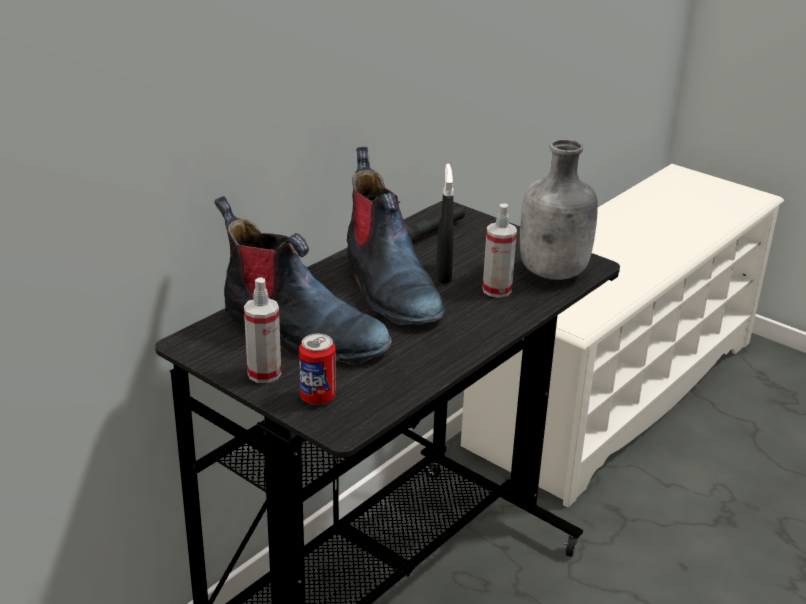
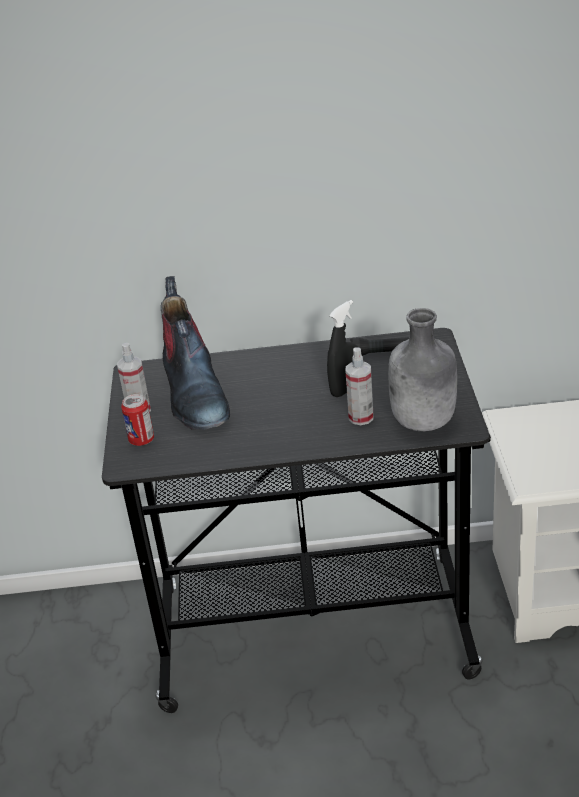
camera: 50 degrees right, 5 degrees up
boot [347,147,445,325] -> none

